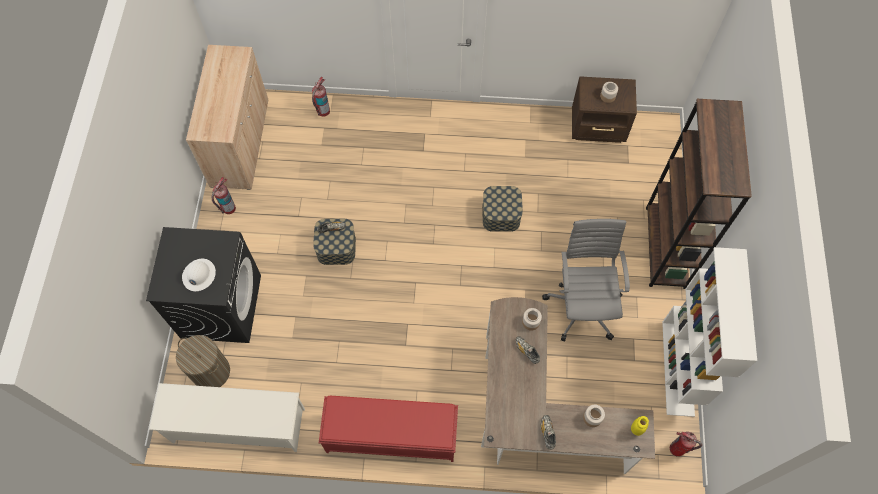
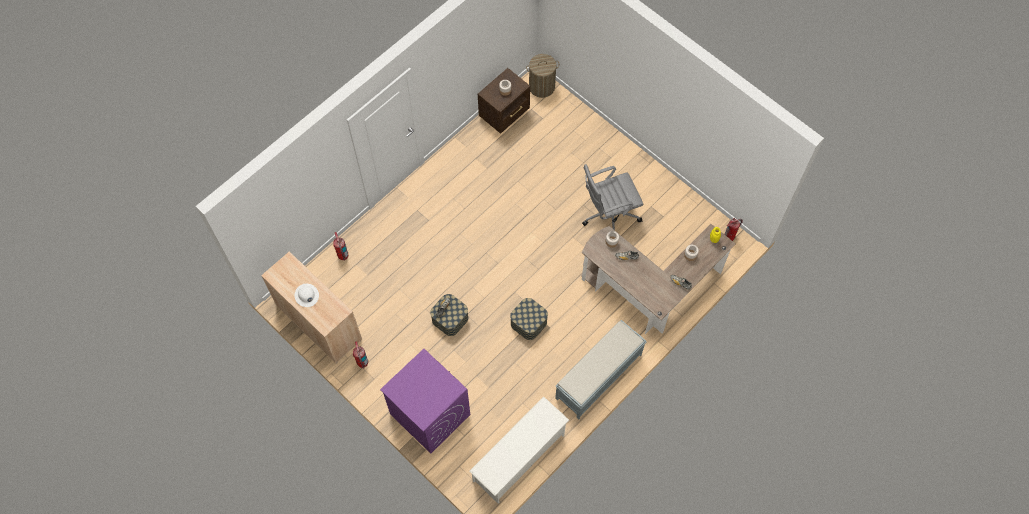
camera: 50 degrees left, 0 degrees up
black washing machine [146,227,261,343] -> purple washing machine [380,349,470,454]
laundry basket [176,335,230,387] -> laundry basket moved to [526,54,559,98]
white hard hat [182,259,216,291] -> white hard hat moved to [295,284,319,307]
red bench [319,396,458,462] -> grey bench [555,320,646,419]
storage box [482,186,523,232] -> storage box moved to [510,298,548,340]
grey office chair [542,219,630,342] -> grey office chair turned 60 degrees counterclockwise [582,164,643,230]
brown bookcase [646,99,752,289] -> none
white bookcase [662,247,757,417] -> none

